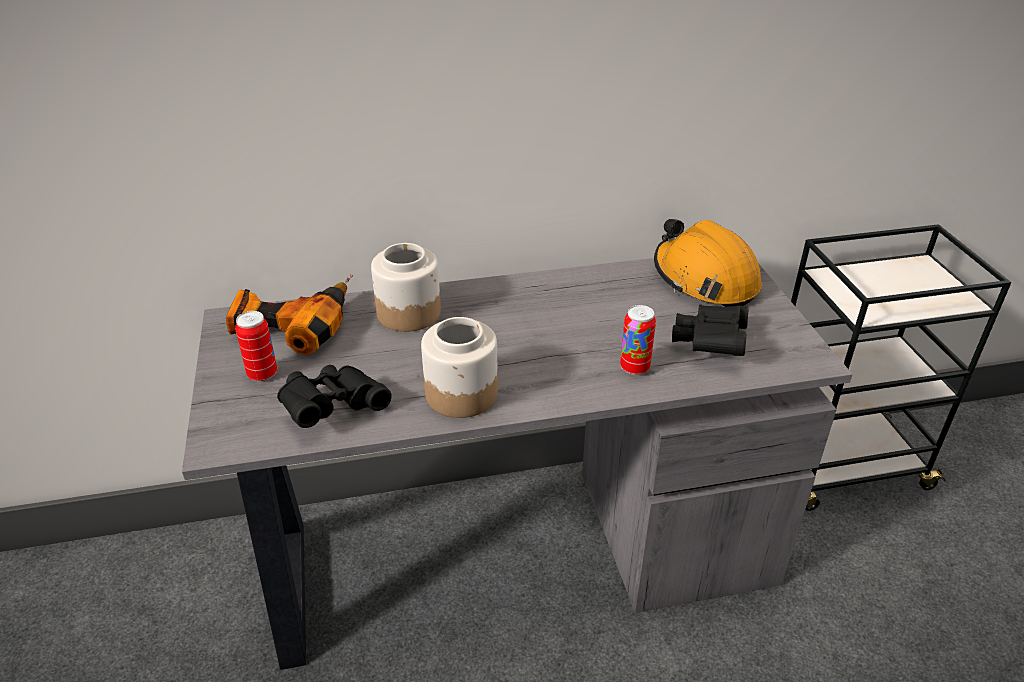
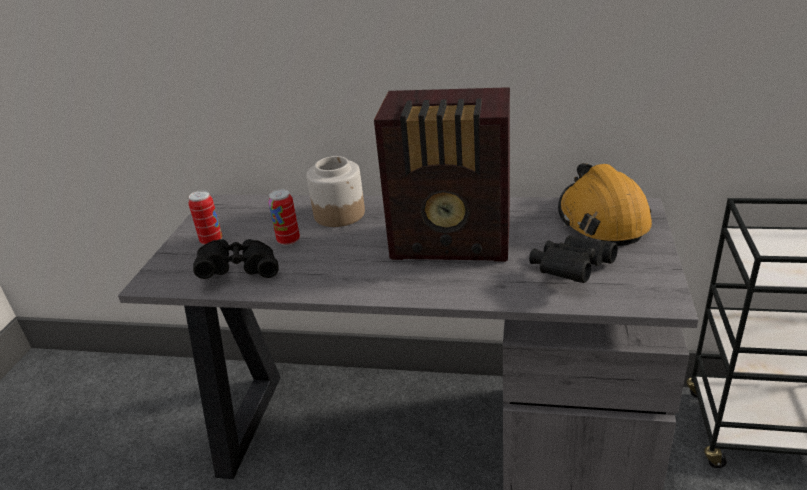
camera: 25 degrees right, 5 degrees down
power drill [226,274,353,355] -> none
jar [421,317,498,418] -> none
can [620,305,656,375] -> can moved to [268,189,300,246]
none -> radio [374,87,510,262]

